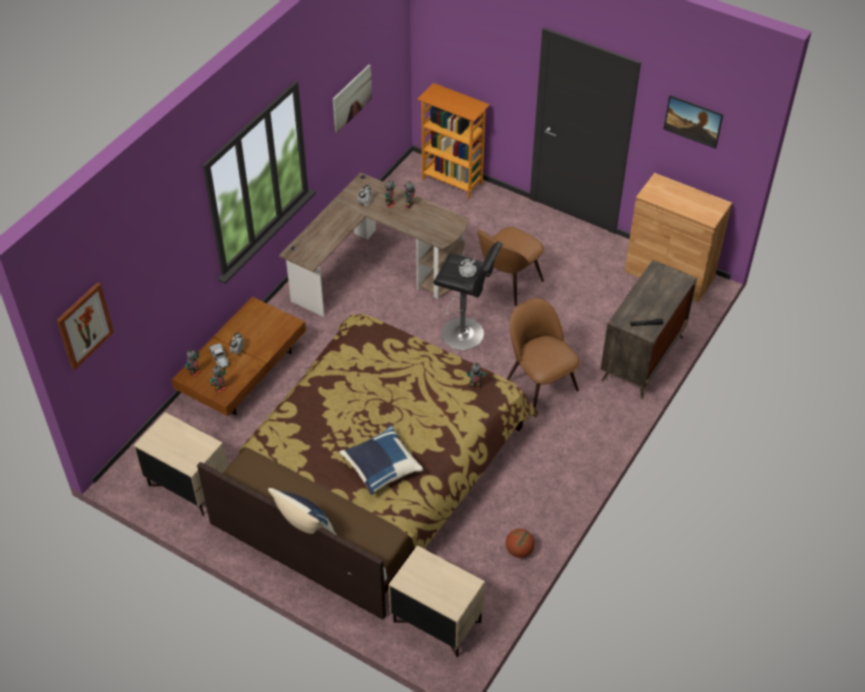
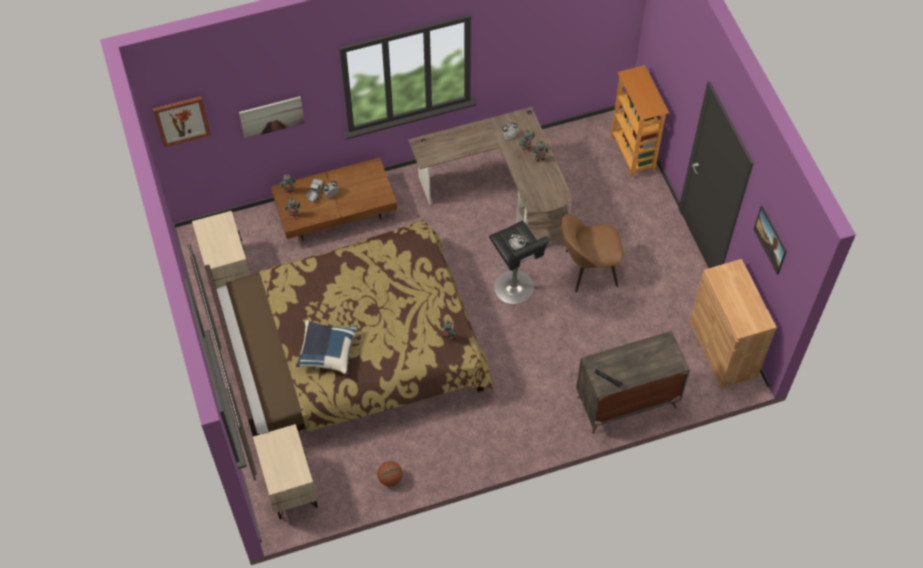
camera: 40 degrees right, 10 degrees up
blue pillow [268,488,337,535] -> none
picture [333,64,372,133] -> picture moved to [239,96,304,139]
brown chair [507,298,580,409] -> none

